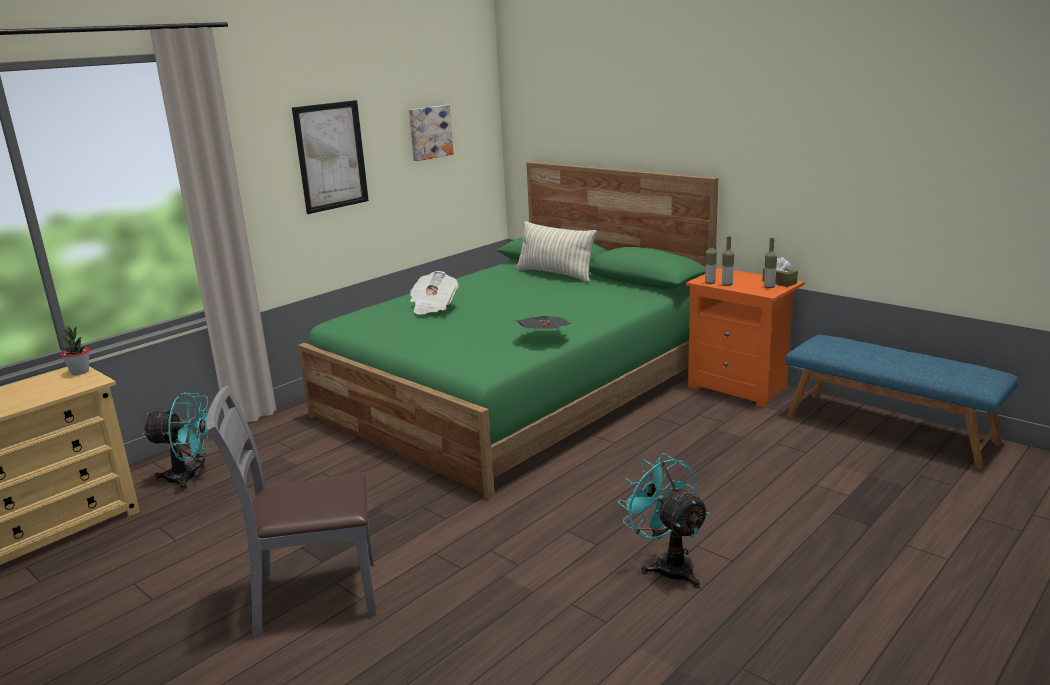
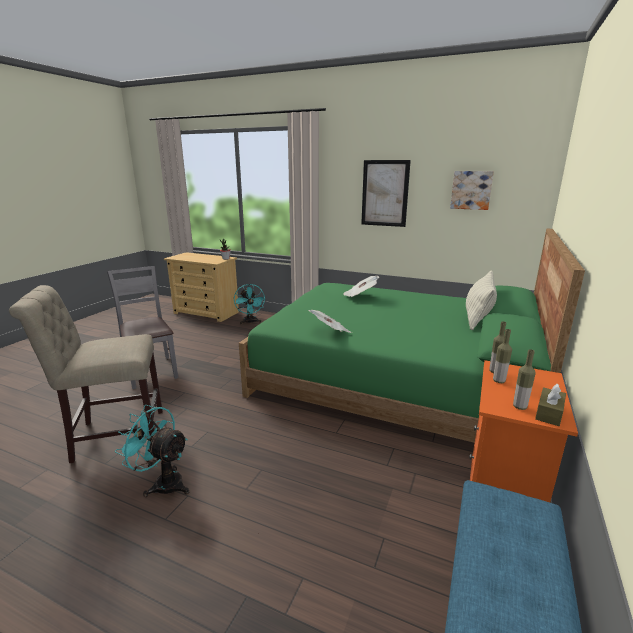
camera: 70 degrees right, 0 degrees up
turquoise fan [618,453,710,588] -> turquoise fan turned 105 degrees counterclockwise [115,405,189,497]
none -> beige chair [9,285,163,463]

